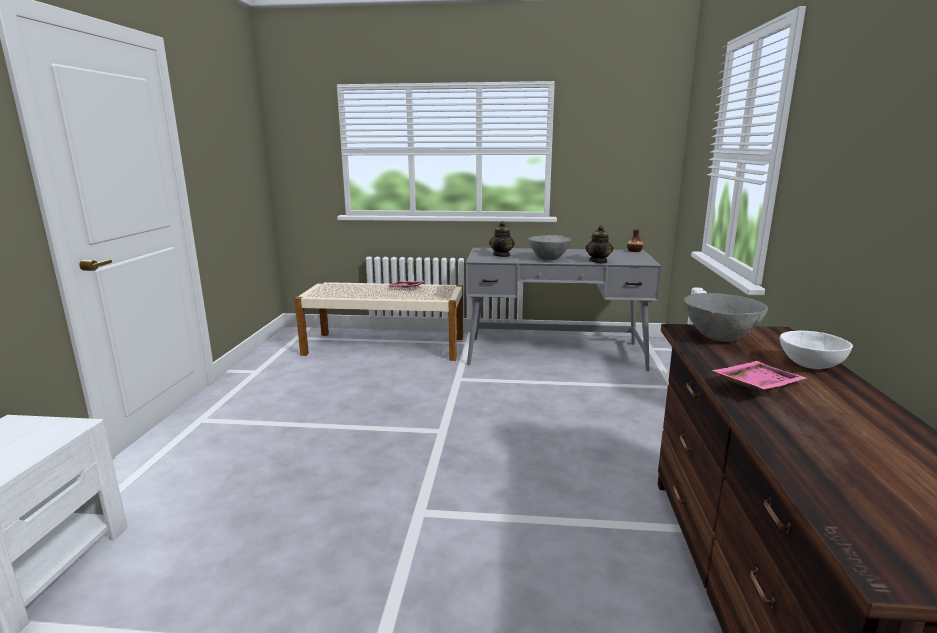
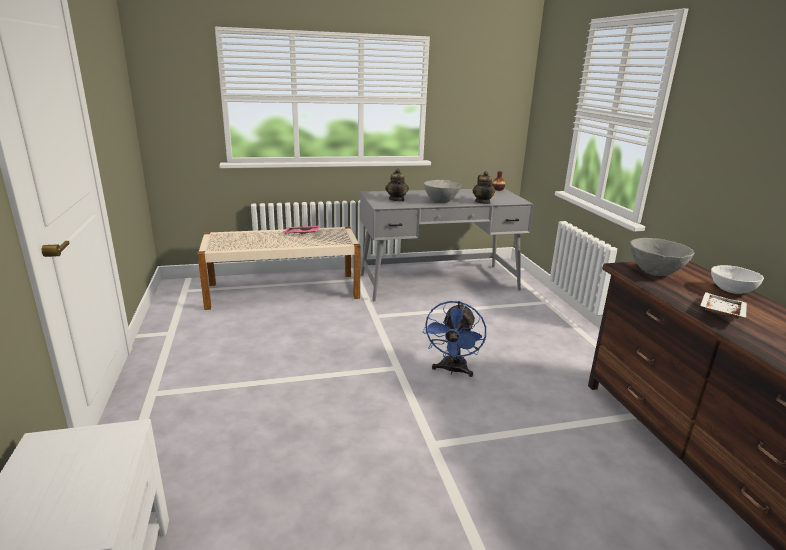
camera: 20 degrees left, 5 degrees up
pink tray [712,361,806,394] -> white tray [700,292,747,319]
none -> blue fan [423,301,486,377]

